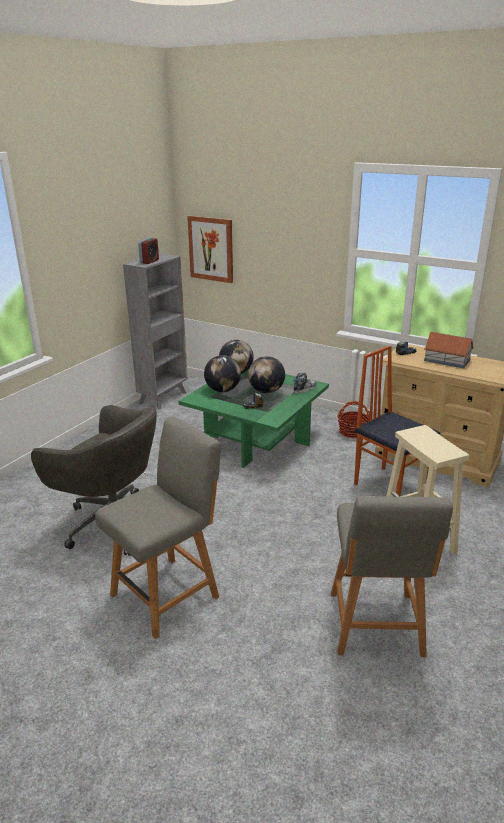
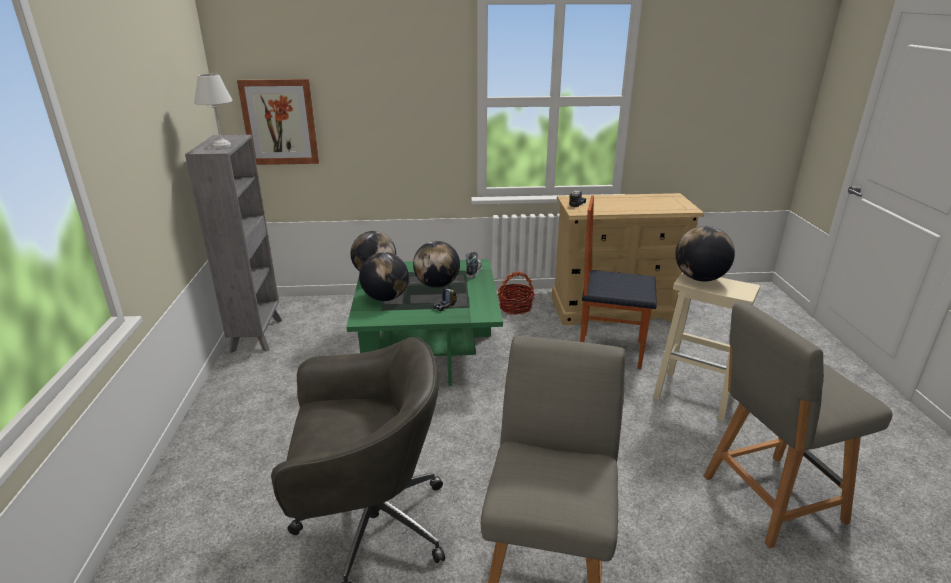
camera: 35 degrees left, 0 degrees up
alarm clock [138,237,159,264] -> white table lamp [194,74,233,148]
grey chair [331,496,453,657] -> grey chair turned 105 degrees clockwise [704,301,893,548]
toy house [424,332,474,369] -> none
none -> globe [675,226,735,281]

